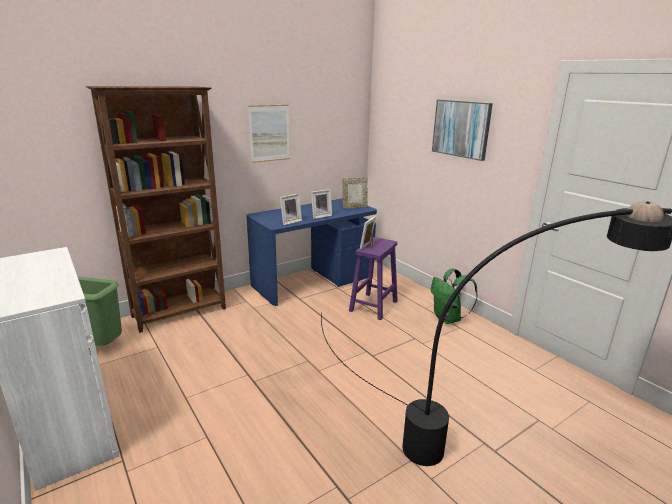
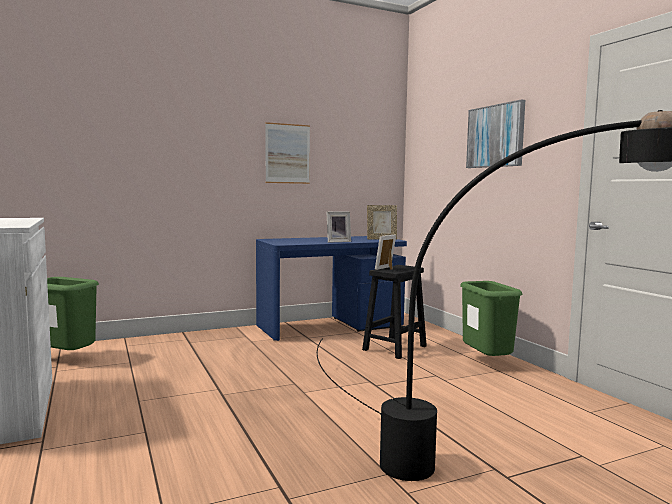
camera: 10 degrees right, 15 degrees down
brown bookcase [86,86,226,333] -> none
picture frame [280,194,302,225] -> none
purple stool [349,237,398,320] -> black stool [362,265,427,359]
green backpack [431,269,478,324] -> green trash can [460,281,523,356]

